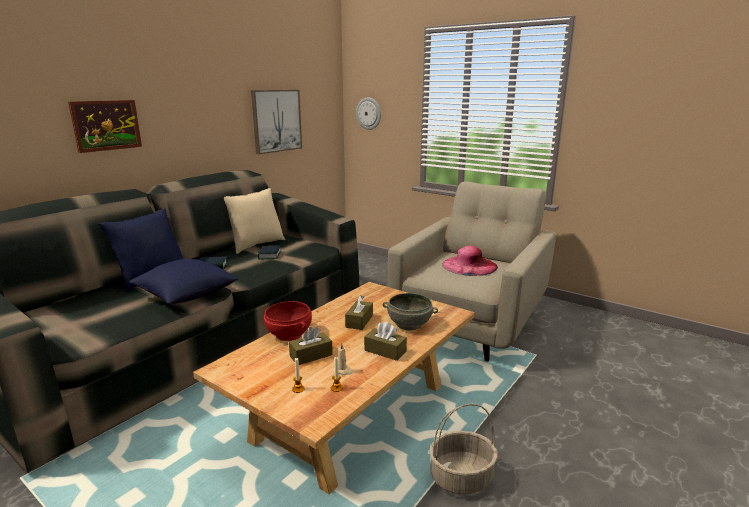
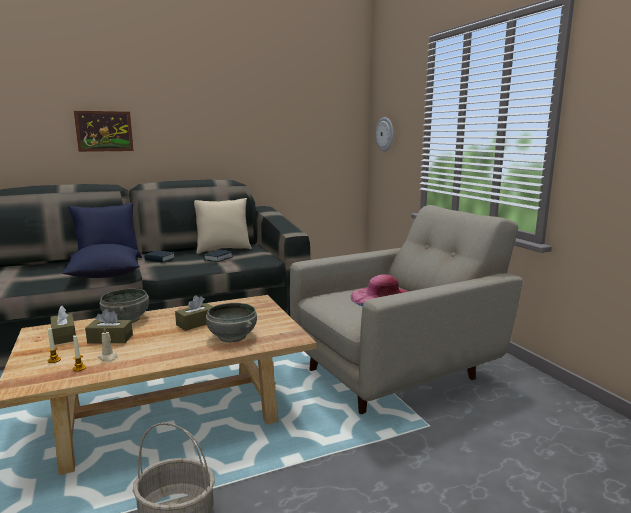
camera: 30 degrees right, 5 degrees down
picture [251,90,302,154] -> none
red bowl [264,301,312,341] -> grey bowl [100,289,149,323]
brown tissue box [364,322,407,361] -> brown tissue box moved to [50,306,76,345]

